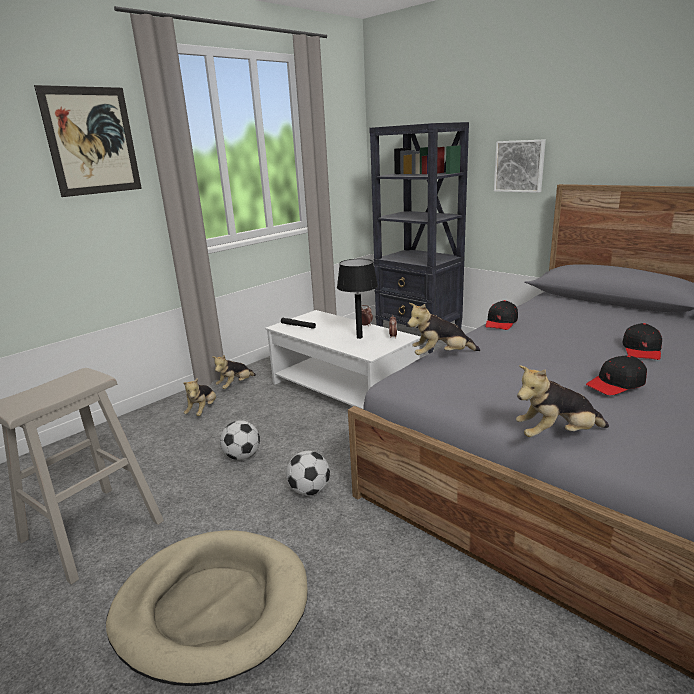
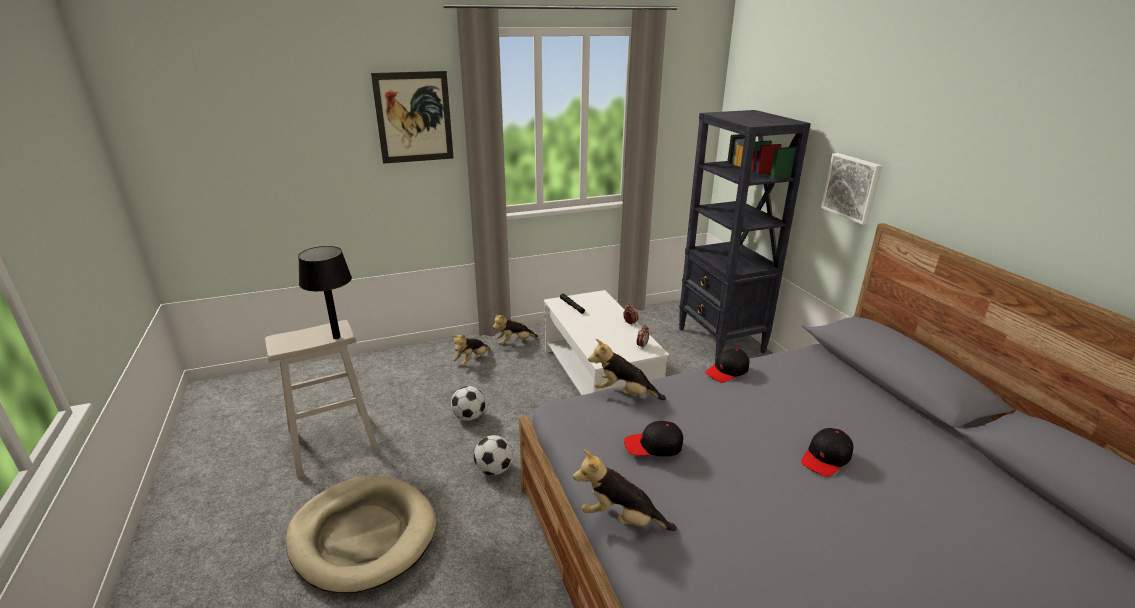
camera: 25 degrees right, 5 degrees up
black table lamp [337,259,378,339] -> black table lamp moved to [298,246,352,339]
black cap [586,356,647,395] -> black cap moved to [624,421,683,457]

